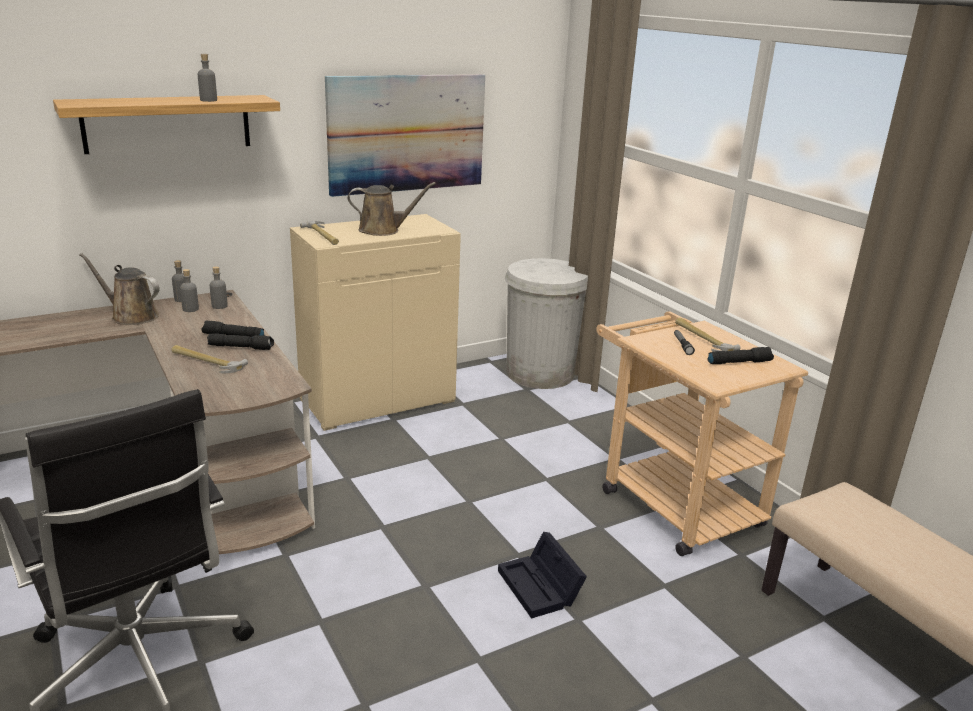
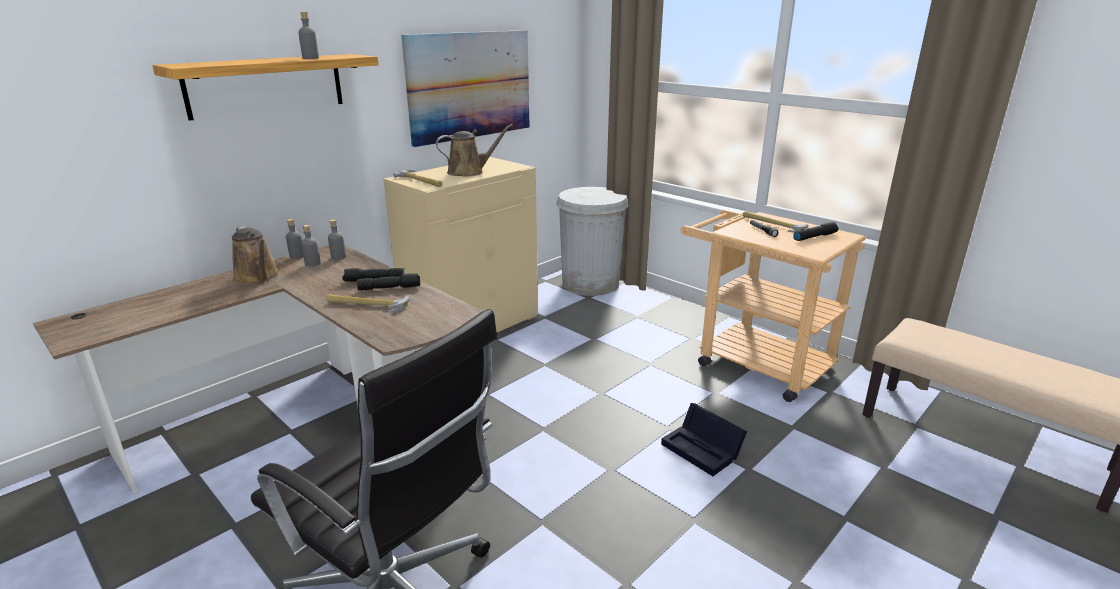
camera: 15 degrees left, 0 degrees up
brown watering can [79,253,160,325] -> brown watering can turned 135 degrees counterclockwise [232,226,279,284]

